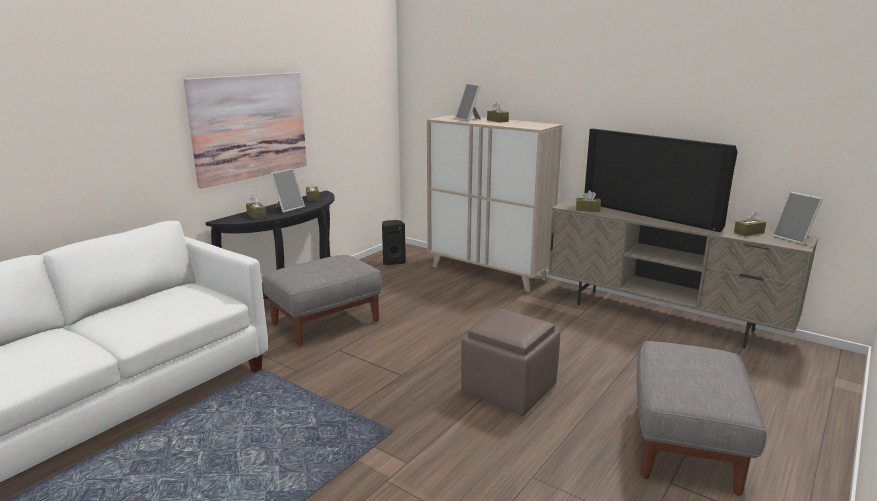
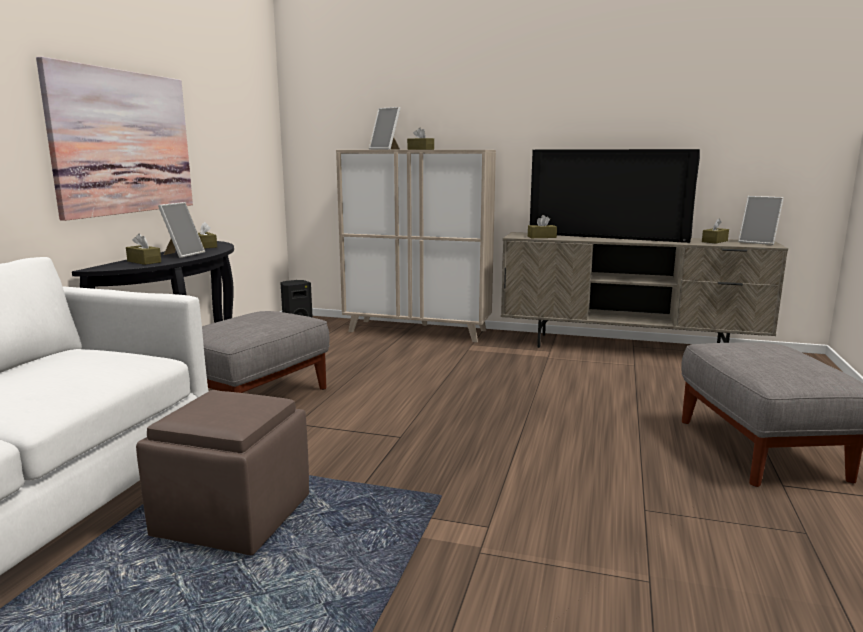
camera: 20 degrees left, 5 degrees down
brown ottoman [461,309,560,416] -> brown ottoman moved to [136,390,309,555]

